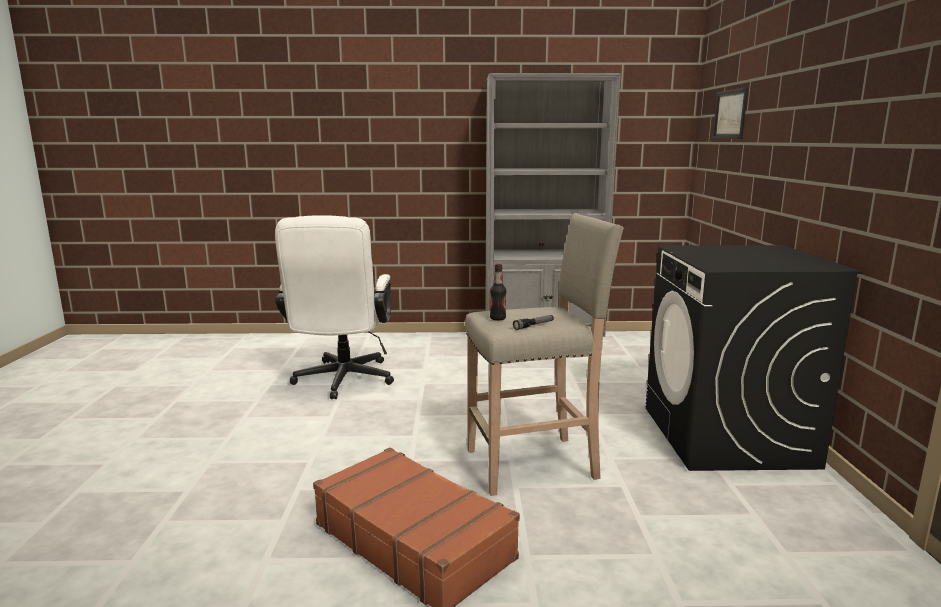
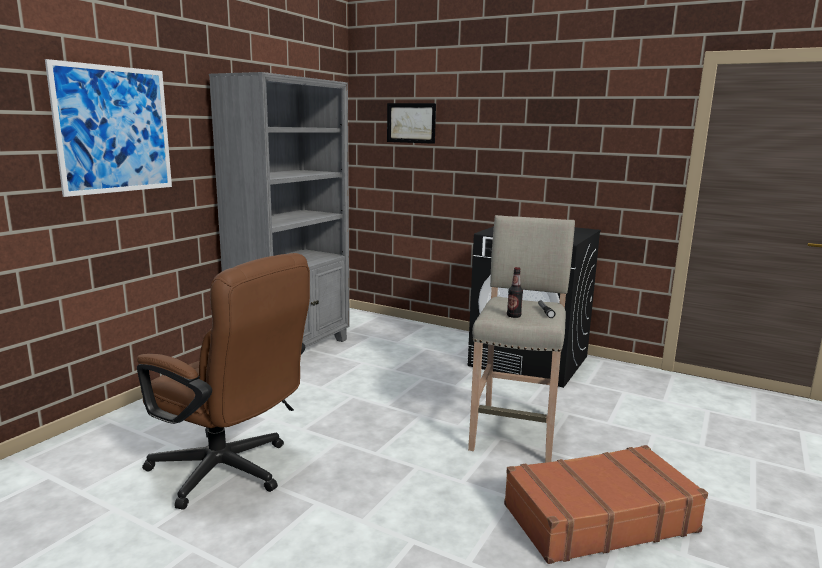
camera: 60 degrees left, 0 degrees up
white office chair [275,215,394,399] -> brown office chair [137,253,310,510]
none -> picture [45,59,172,197]

